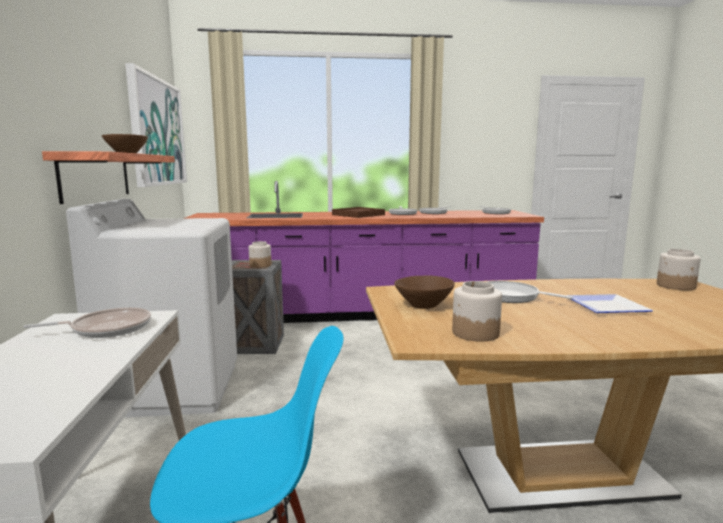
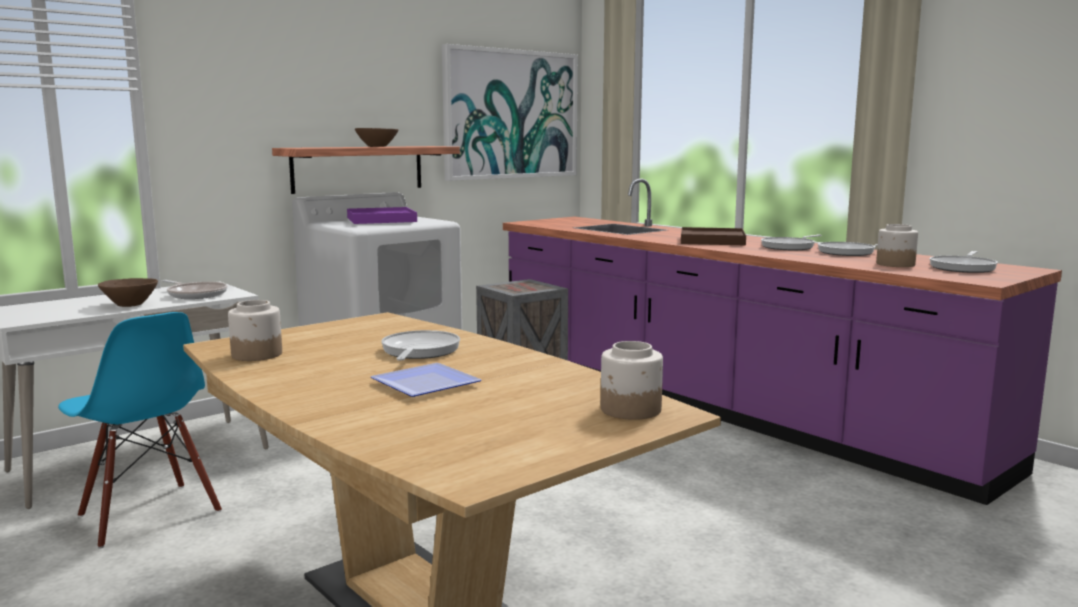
camera: 55 degrees right, 0 degrees up
jar [249,241,271,268] -> jar moved to [876,224,918,267]
brown bowl [394,276,455,309] -> brown bowl moved to [98,278,158,307]
none -> purple tray [347,207,417,224]

